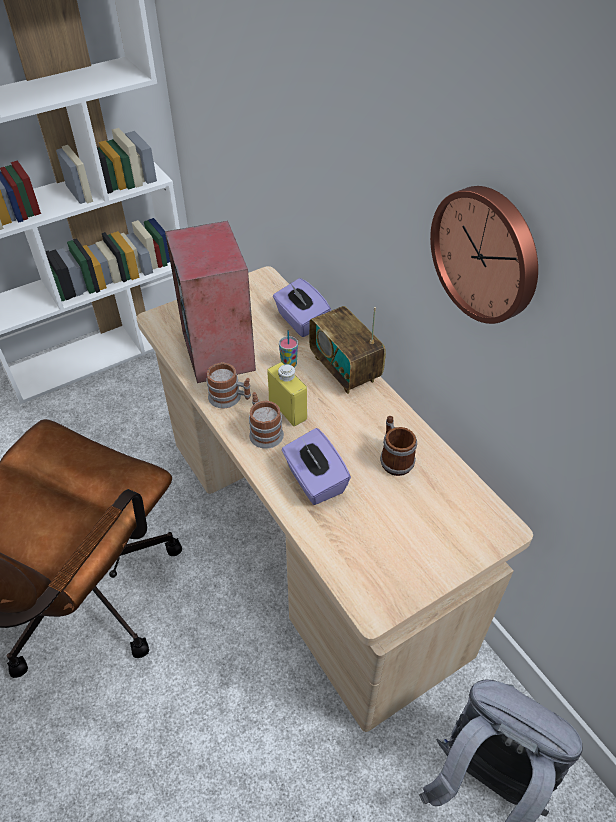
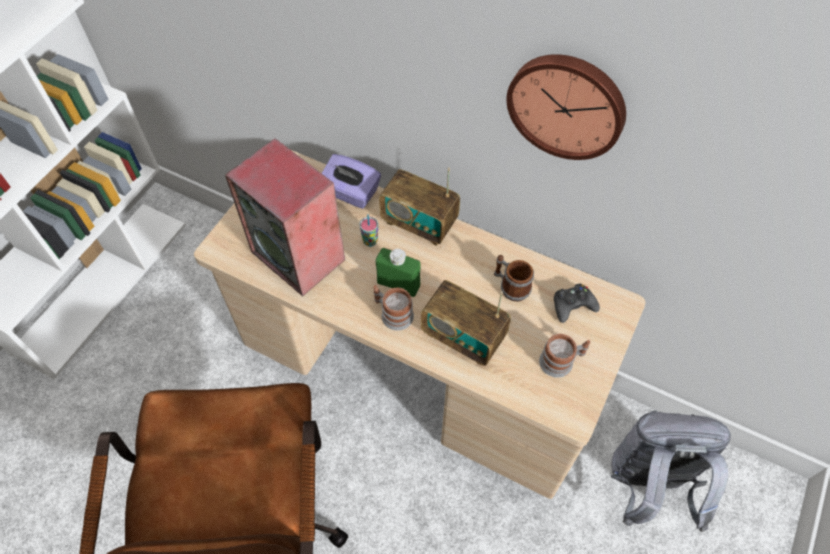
camera: 30 degrees left, 10 degrees up
mug [206,362,251,408] -> mug moved to [539,334,590,378]
yellow bottle [267,362,307,426] -> green bottle [376,248,421,297]
purple tissue box [282,428,351,505] -> radio [421,280,511,366]
none -> black game controller [554,284,600,323]

